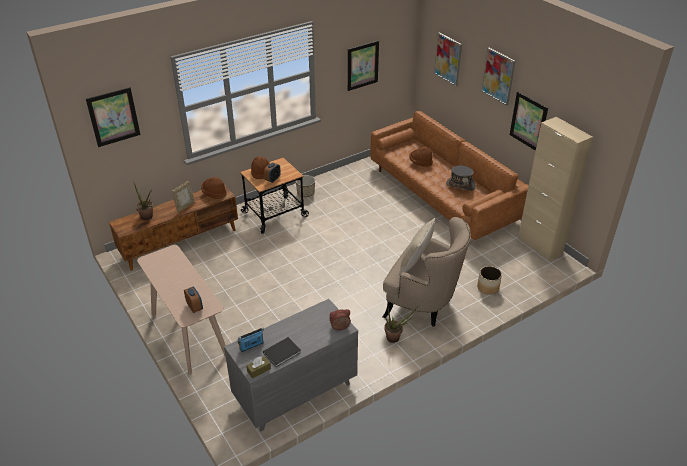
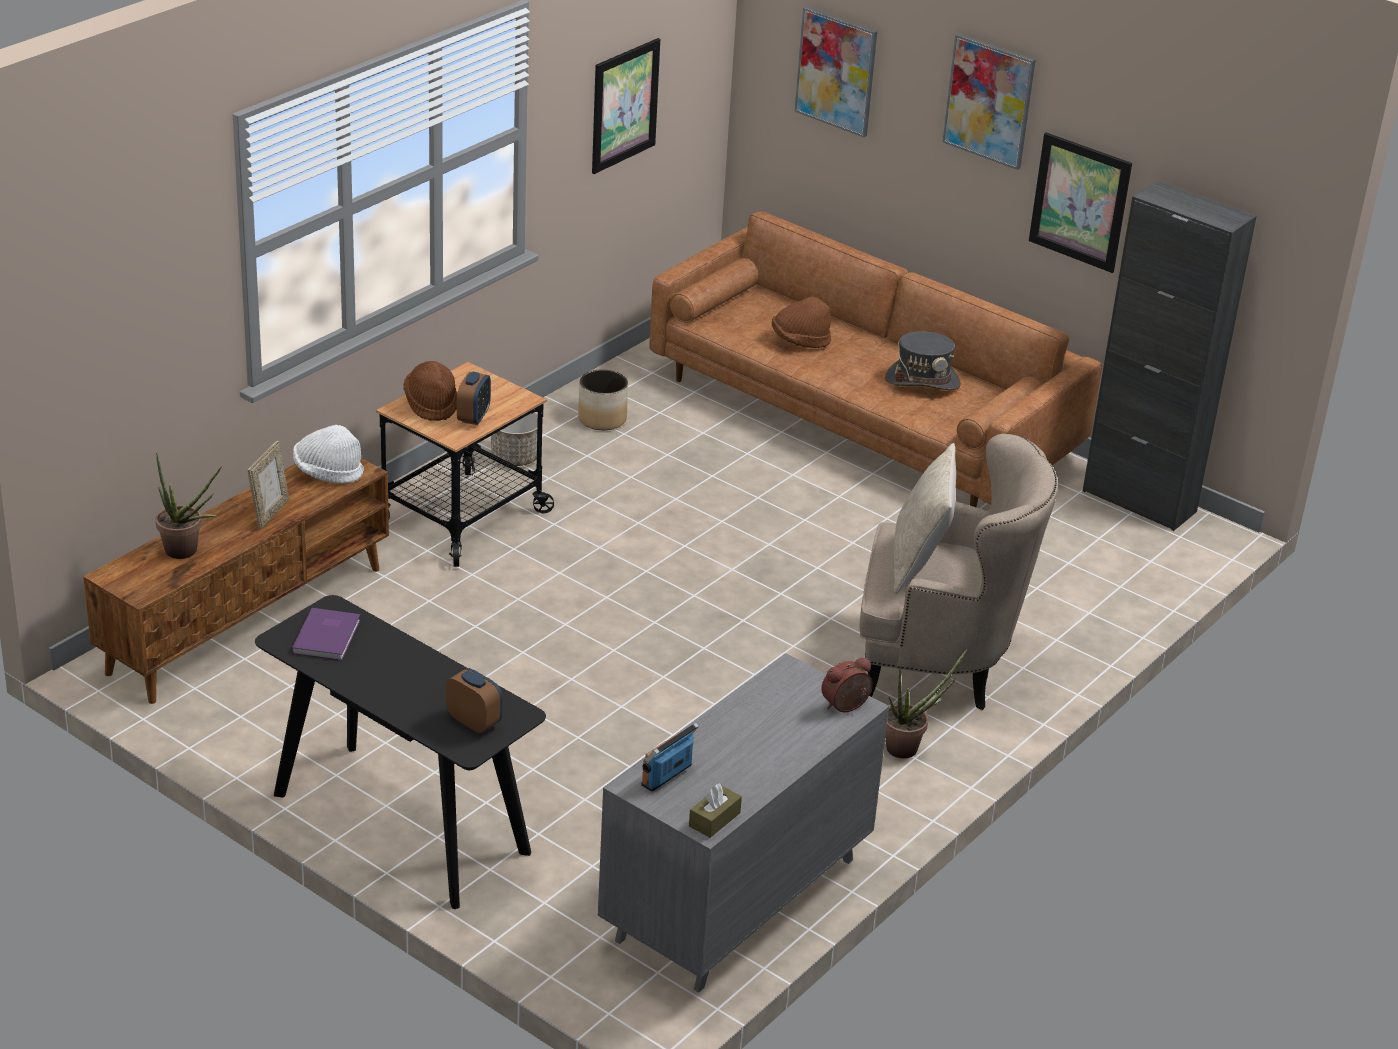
camera: 20 degrees left, 5 degrees down
picture [86,87,140,147] -> none
beige console table [137,245,226,375] -> black console table [255,595,546,909]
brown hat [201,177,227,199] -> white hat [293,425,364,484]
black book [263,337,301,367] -> none
planter [477,266,502,295] -> planter moved to [578,369,628,430]
beige cabinet [518,117,593,260] -> black cabinet [1083,181,1257,531]
none -> purple book [291,608,360,660]

